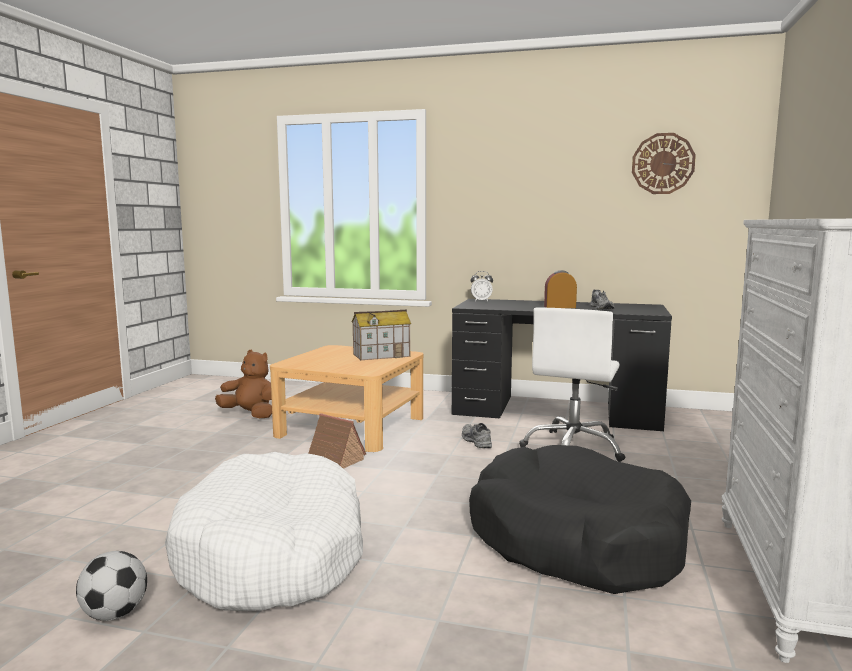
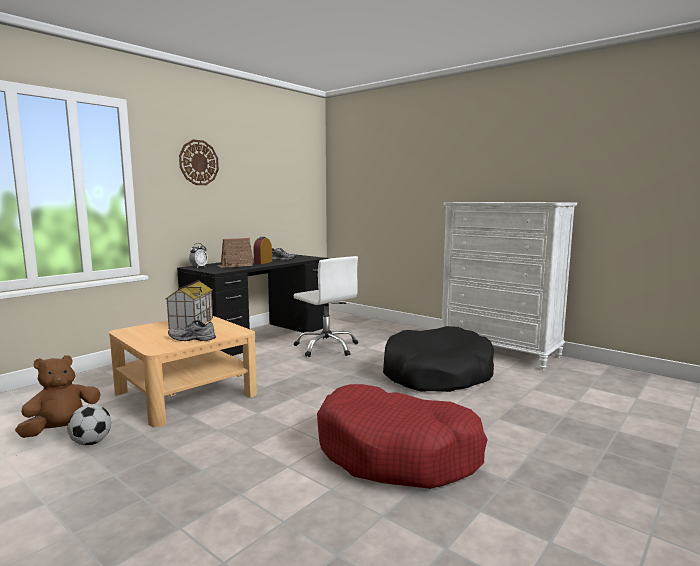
camera: 65 degrees left, 0 degrees up
football [76,551,147,621] -> football moved to [67,404,111,445]
white dog bed [165,452,363,611] -> red dog bed [317,384,488,489]
toy house [308,413,366,469] -> toy house moved to [217,238,254,268]
grey shoe [462,423,492,448] -> grey shoe moved to [168,320,216,341]
wall clock [632,133,696,194] -> wall clock moved to [179,139,219,185]

